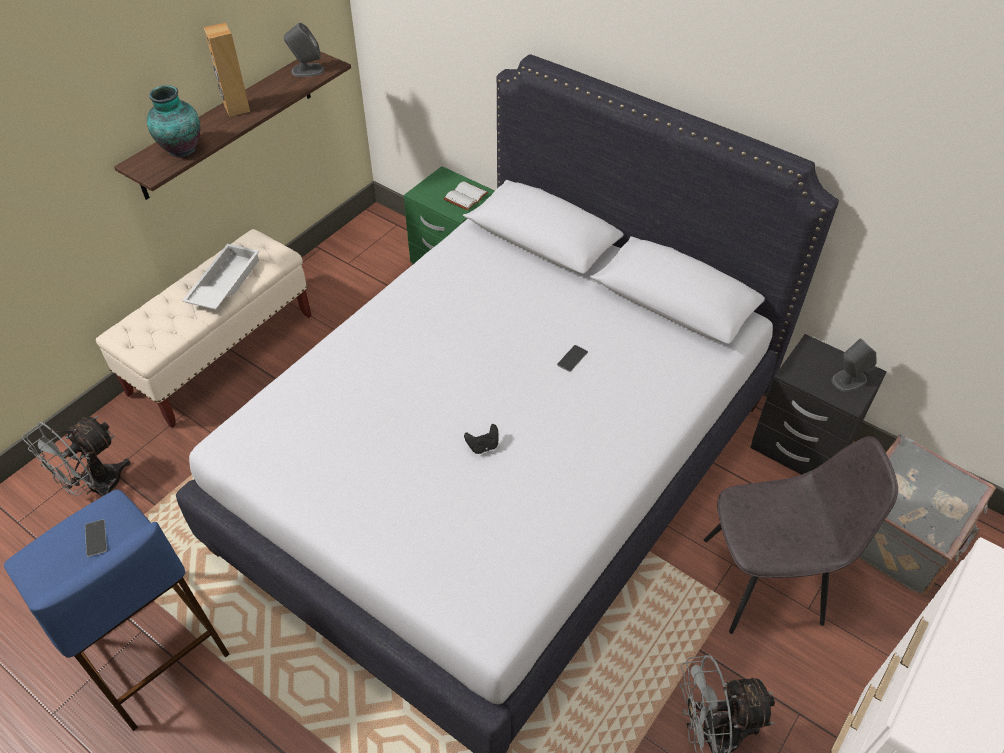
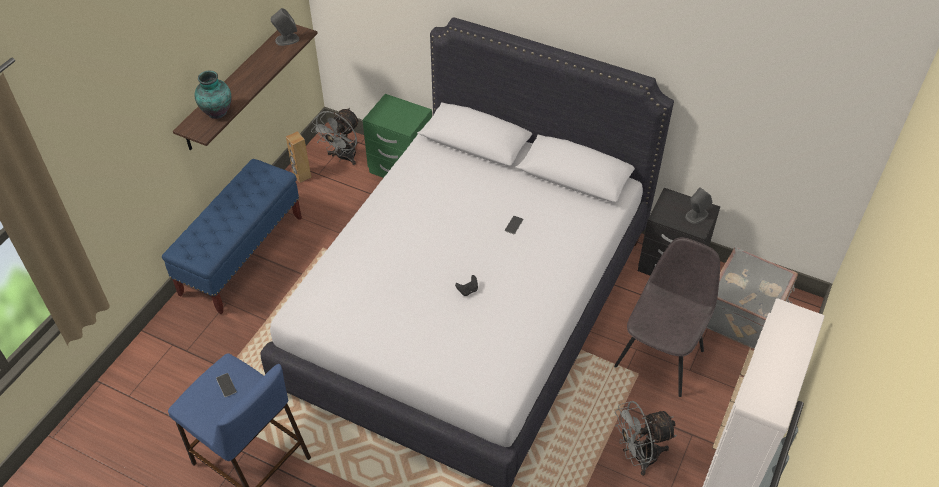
camera: 10 degrees left, 0 degrees up
grey fan [22,416,130,497] -> grey fan moved to [311,108,360,165]
beige bench [96,229,312,428] -> blue bench [162,159,302,314]
white tray [183,244,259,310] -> none
brown speaker [204,23,250,117] -> brown speaker moved to [286,131,311,183]
white book [443,181,488,211] -> none
grey chair [704,436,898,634] -> grey chair turned 45 degrees counterclockwise [614,237,720,397]

